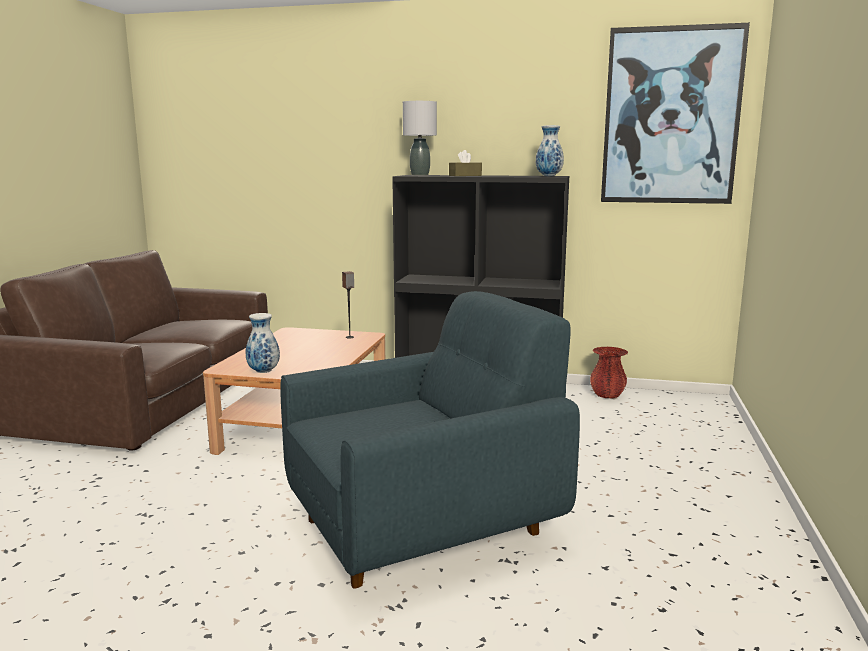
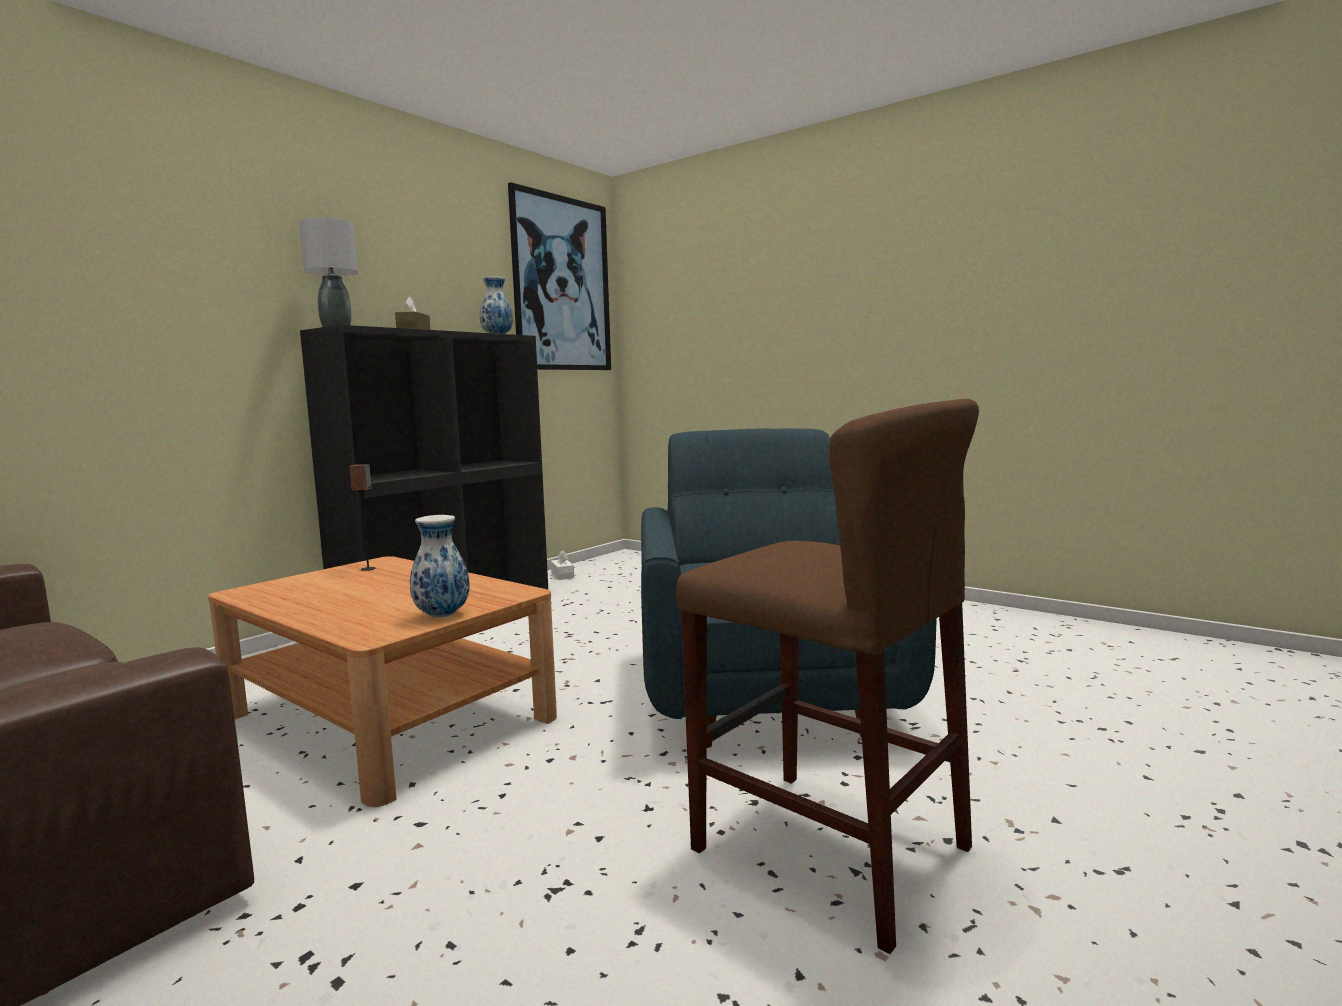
camera: 65 degrees left, 5 degrees down
red vase [590,347,628,398] -> white tissue box [551,550,574,580]
none -> brown stool [676,399,979,954]

